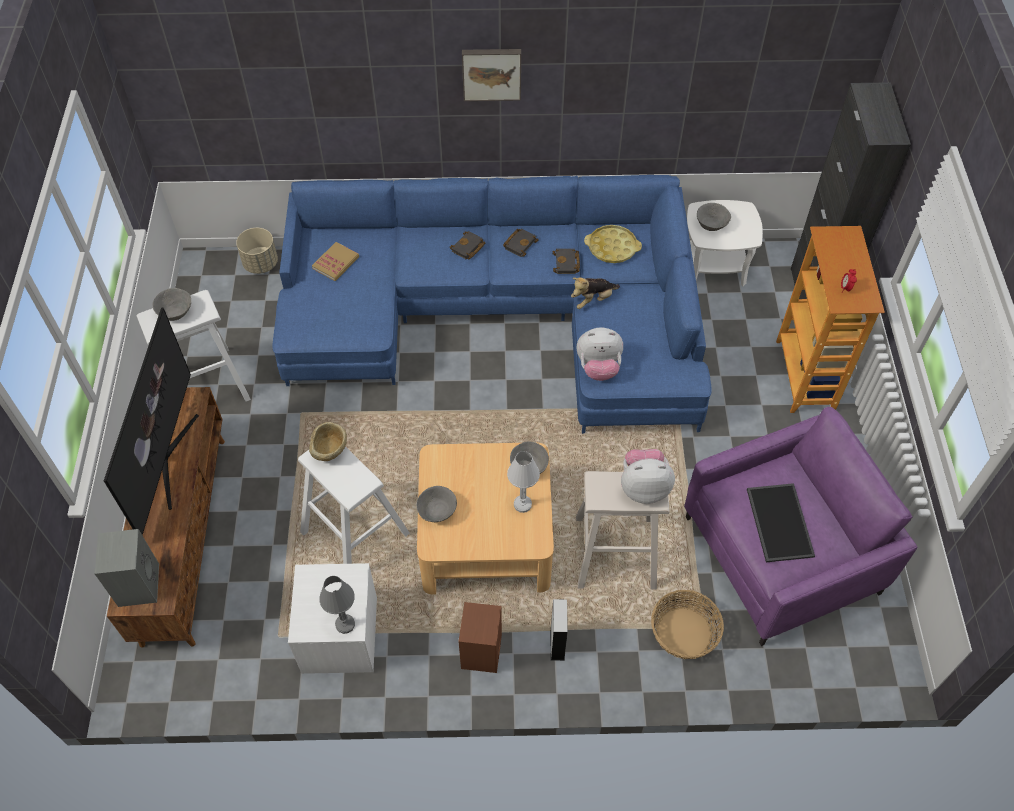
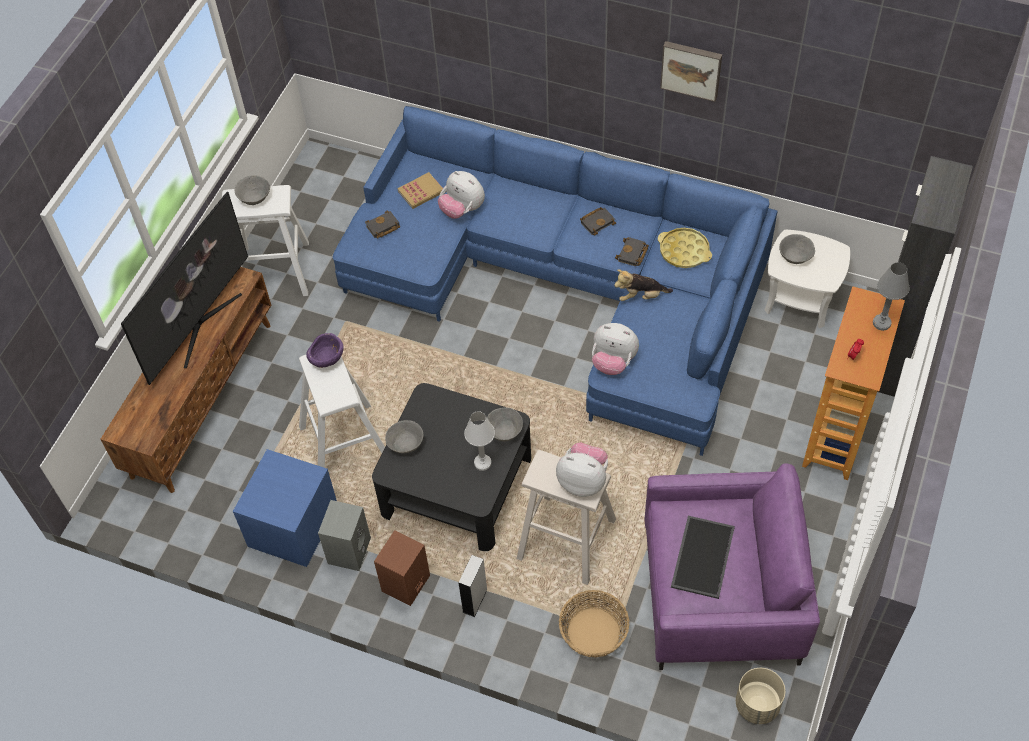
camera: 25 degrees right, 0 degrees up
grey speaker [94,529,159,607] -> grey speaker moved to [318,500,371,571]
beige planter [236,228,278,274] -> beige planter moved to [736,668,785,724]
white nightstand [288,563,377,674] -> blue nightstand [233,449,337,567]
beige bowl [309,422,347,461] -> purple bowl [306,333,344,368]
grey table lamp [319,576,355,634] -> grey table lamp moved to [873,262,910,331]
beige coffee table [417,442,554,595] -> black coffee table [372,383,531,551]
black book [450,231,486,259] -> black book moved to [365,210,400,239]
picture [462,49,521,101] -> picture moved to [660,41,722,102]
none -> plush toy [438,171,485,219]

